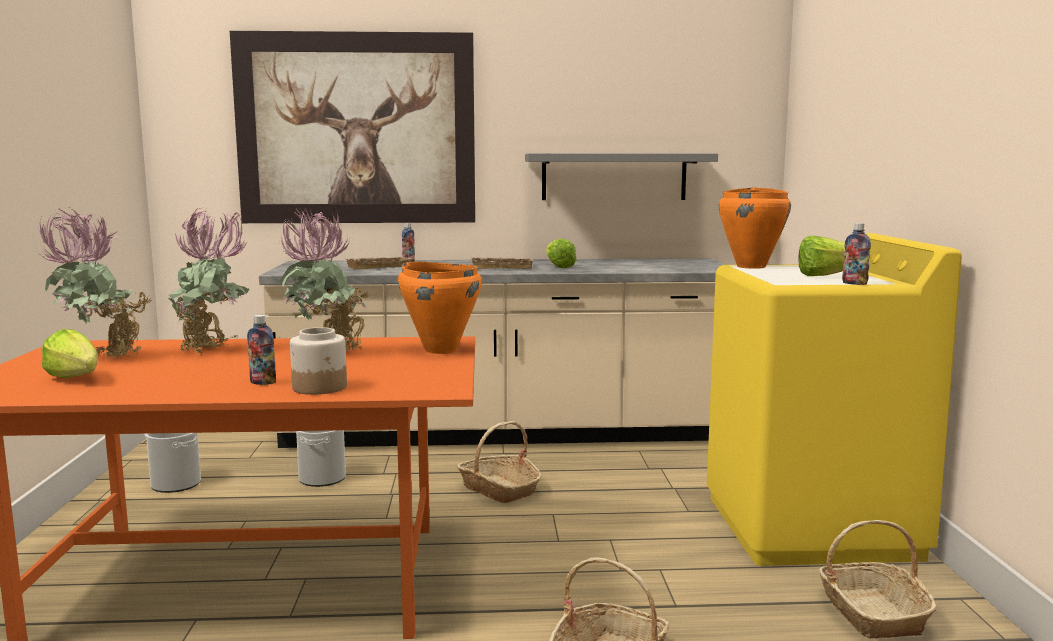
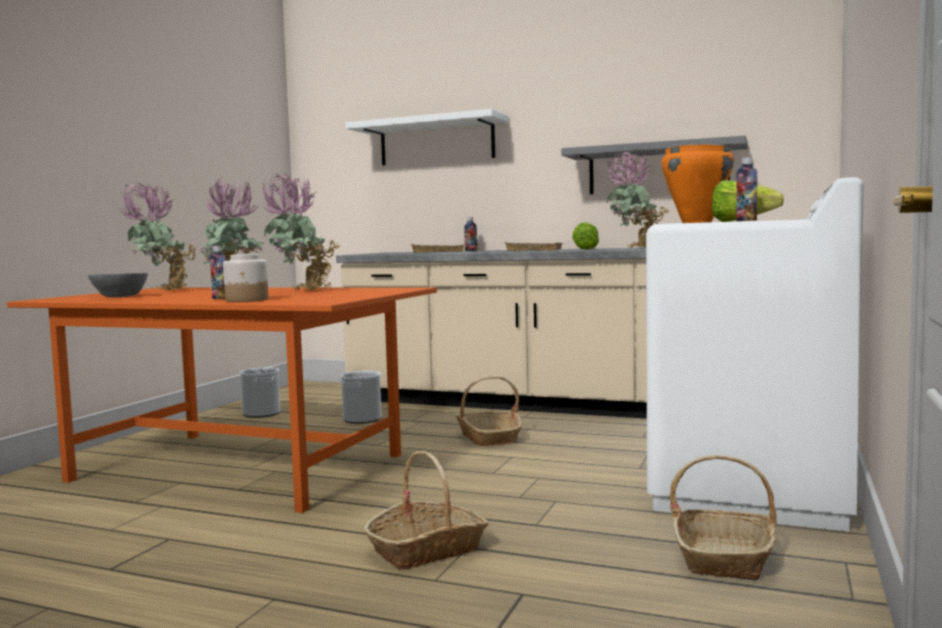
camera: 25 degrees right, 5 degrees down
lettuce [42,329,98,378] -> grey bowl [88,273,148,297]
picture [230,31,475,223] -> white shelf [345,109,509,165]
orange cooking pot [398,262,482,354] -> none
yellow washing machine [707,233,962,566] -> white washing machine [646,177,864,531]
none -> potted plant [606,151,669,248]

